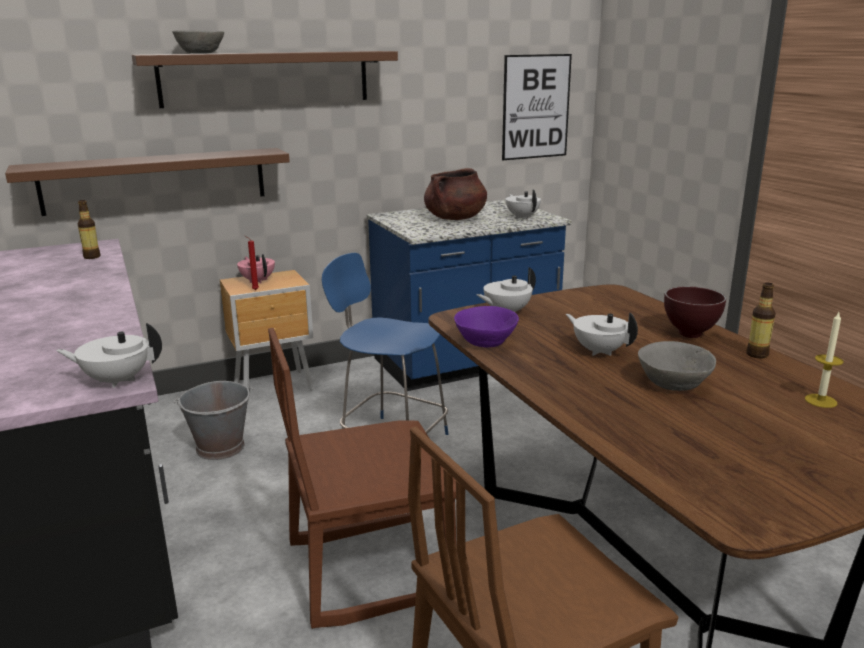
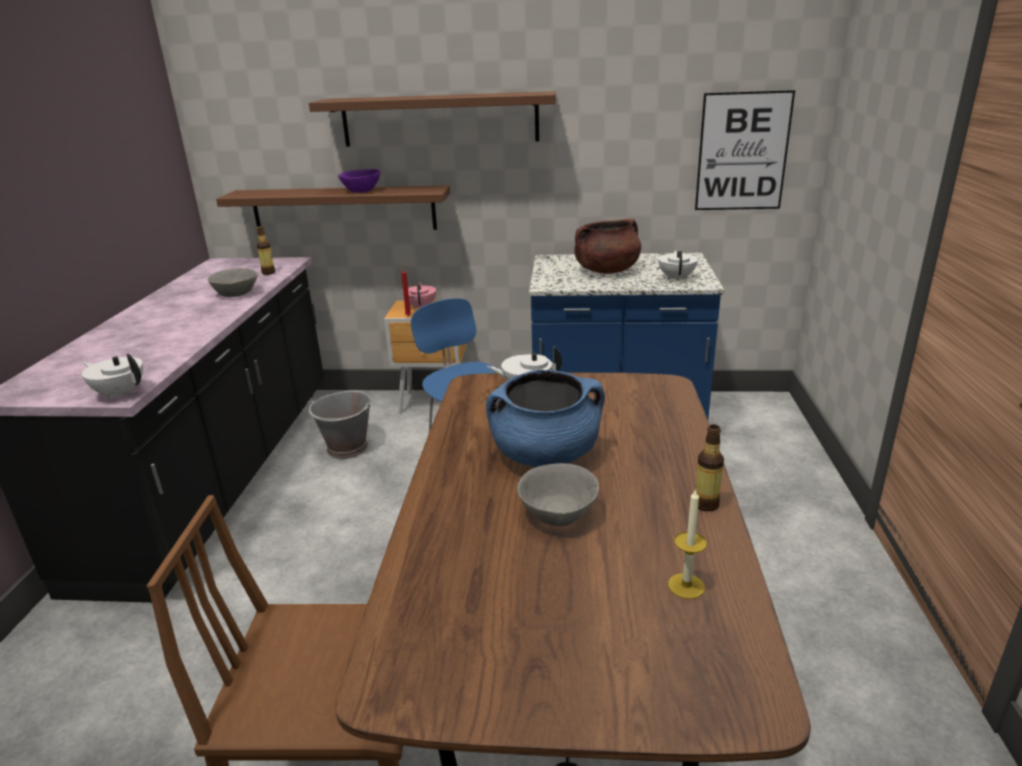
camera: 30 degrees right, 5 degrees up
grey bowl [172,30,224,54] -> grey bowl moved to [207,268,258,297]
brown chair [268,328,456,629] -> none
purple bowl [454,306,519,347] -> purple bowl moved to [338,169,380,193]
white teapot [566,313,638,356] -> blue cooking pot [486,369,605,467]
brown bowl [664,286,726,338] -> none

